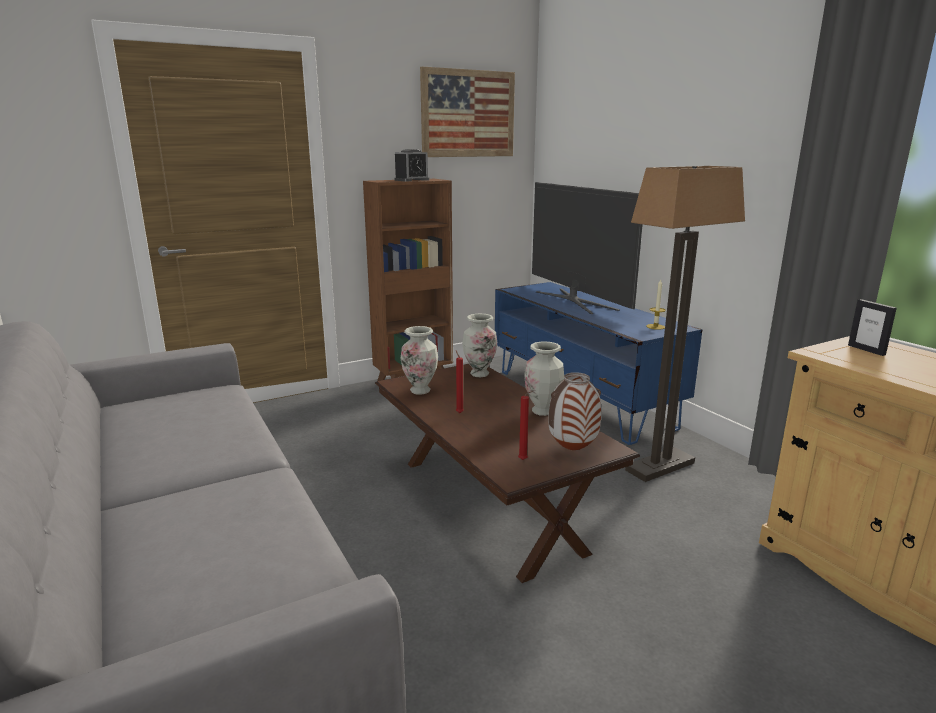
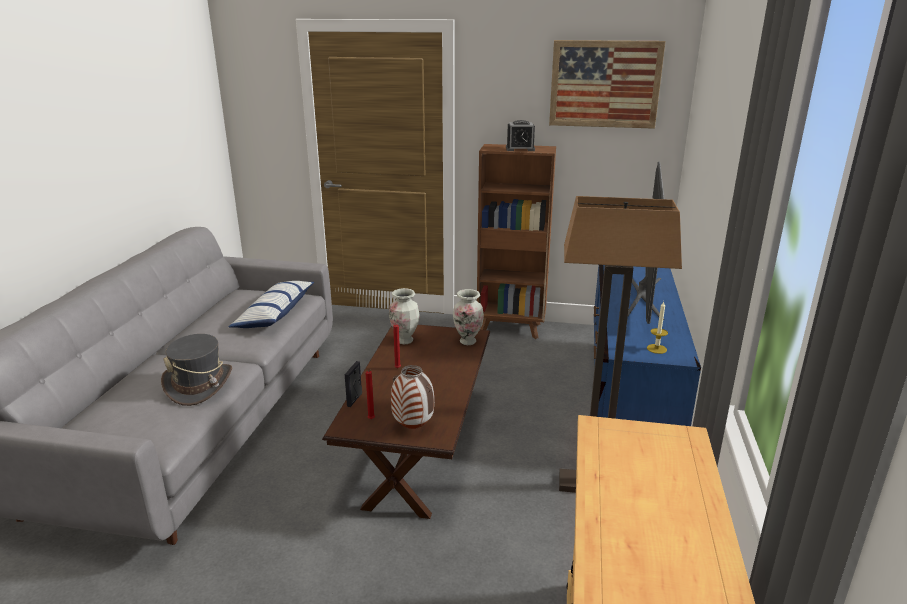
camera: 40 degrees right, 5 degrees up
vase [524,341,565,416] -> none
picture frame [848,299,897,356] -> picture frame moved to [345,361,362,407]
none -> grey hat [161,334,232,406]
none -> pillow [228,281,314,328]

